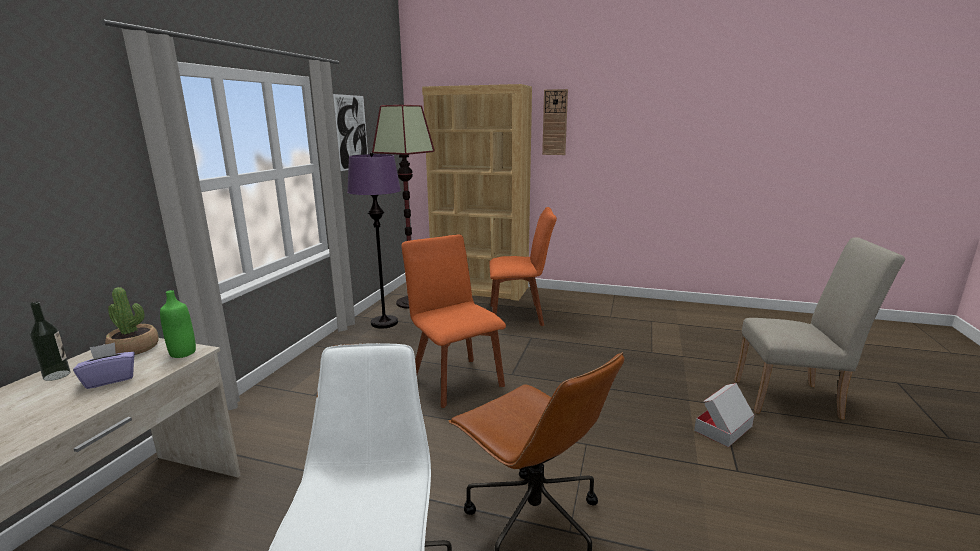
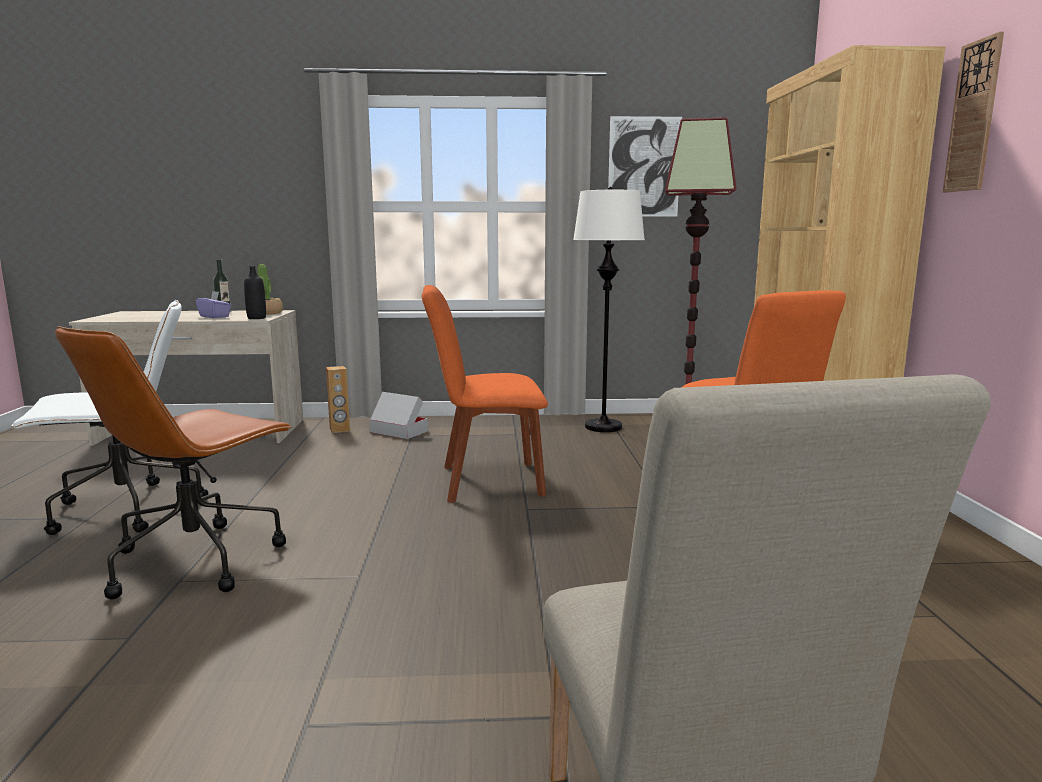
camera: 70 degrees right, 5 degrees down
green bottle [160,290,196,358] -> black bottle [244,266,266,319]
purple floor lamp [347,152,401,329] -> white floor lamp [573,187,645,432]
orange chair [401,234,506,408] -> orange chair turned 135 degrees counterclockwise [422,285,548,503]
cardboard box [694,383,755,447] -> cardboard box moved to [369,392,428,439]
none -> brown speaker [326,366,350,433]

